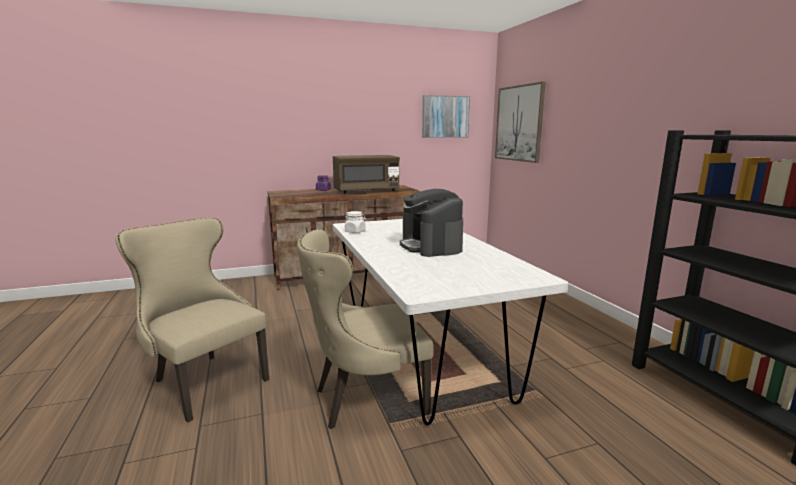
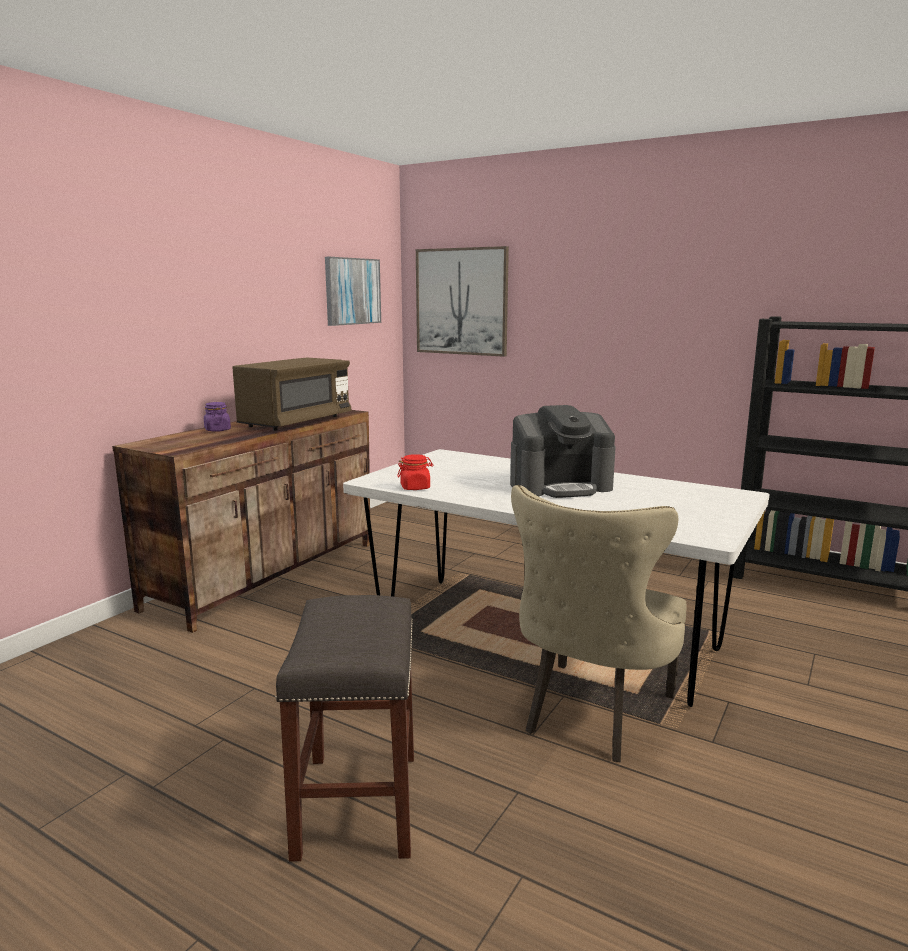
camera: 40 degrees left, 0 degrees up
beige chair [115,218,269,422] -> grey stool [275,595,414,862]
white jar [345,211,366,233] -> red jar [397,454,433,490]
coffee machine [400,189,463,257] -> coffee machine turned 45 degrees counterclockwise [510,405,616,498]

